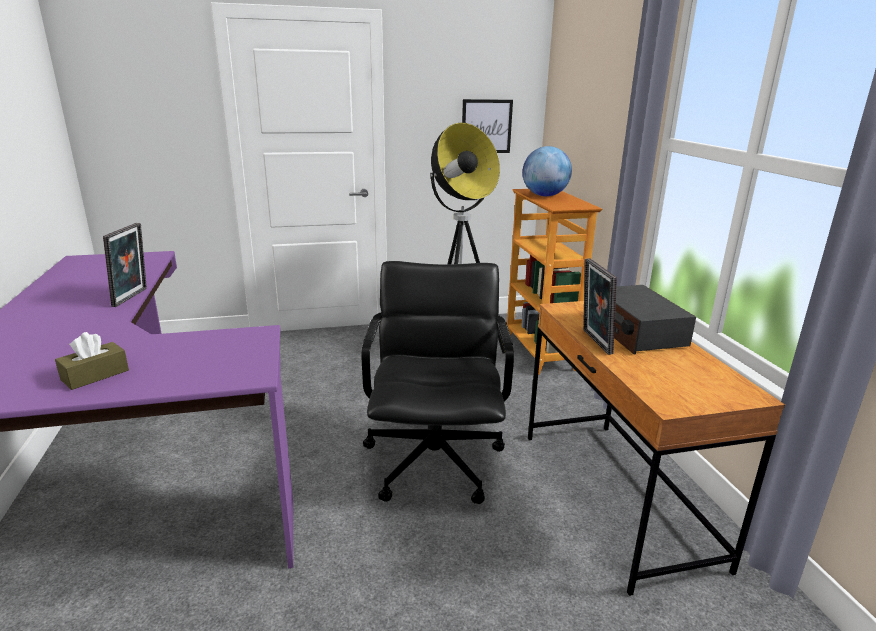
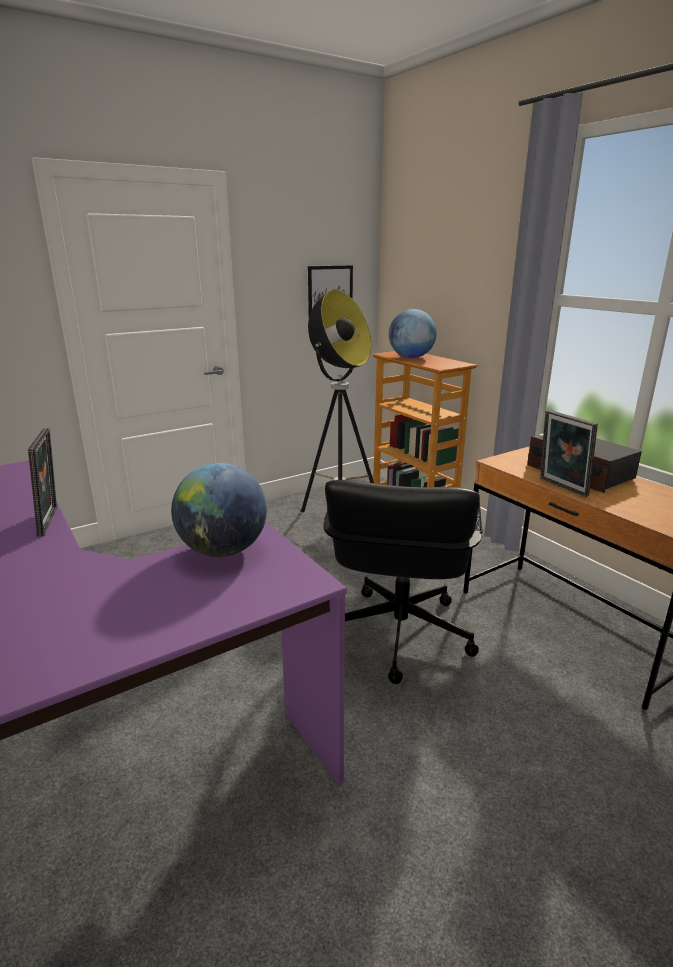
camera: 20 degrees left, 0 degrees up
brown tissue box [55,332,129,390] -> none
black office chair [362,261,514,504] -> black office chair turned 150 degrees counterclockwise [323,480,482,684]
none -> globe [171,463,267,557]

